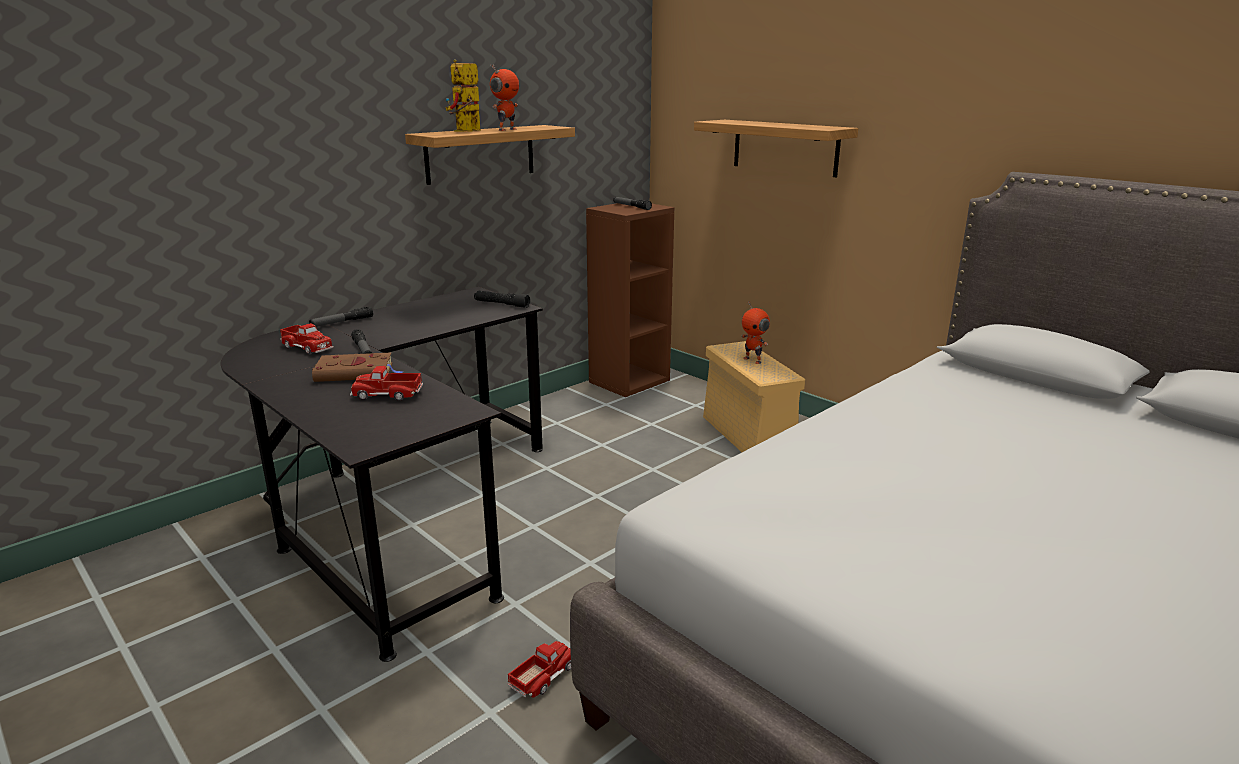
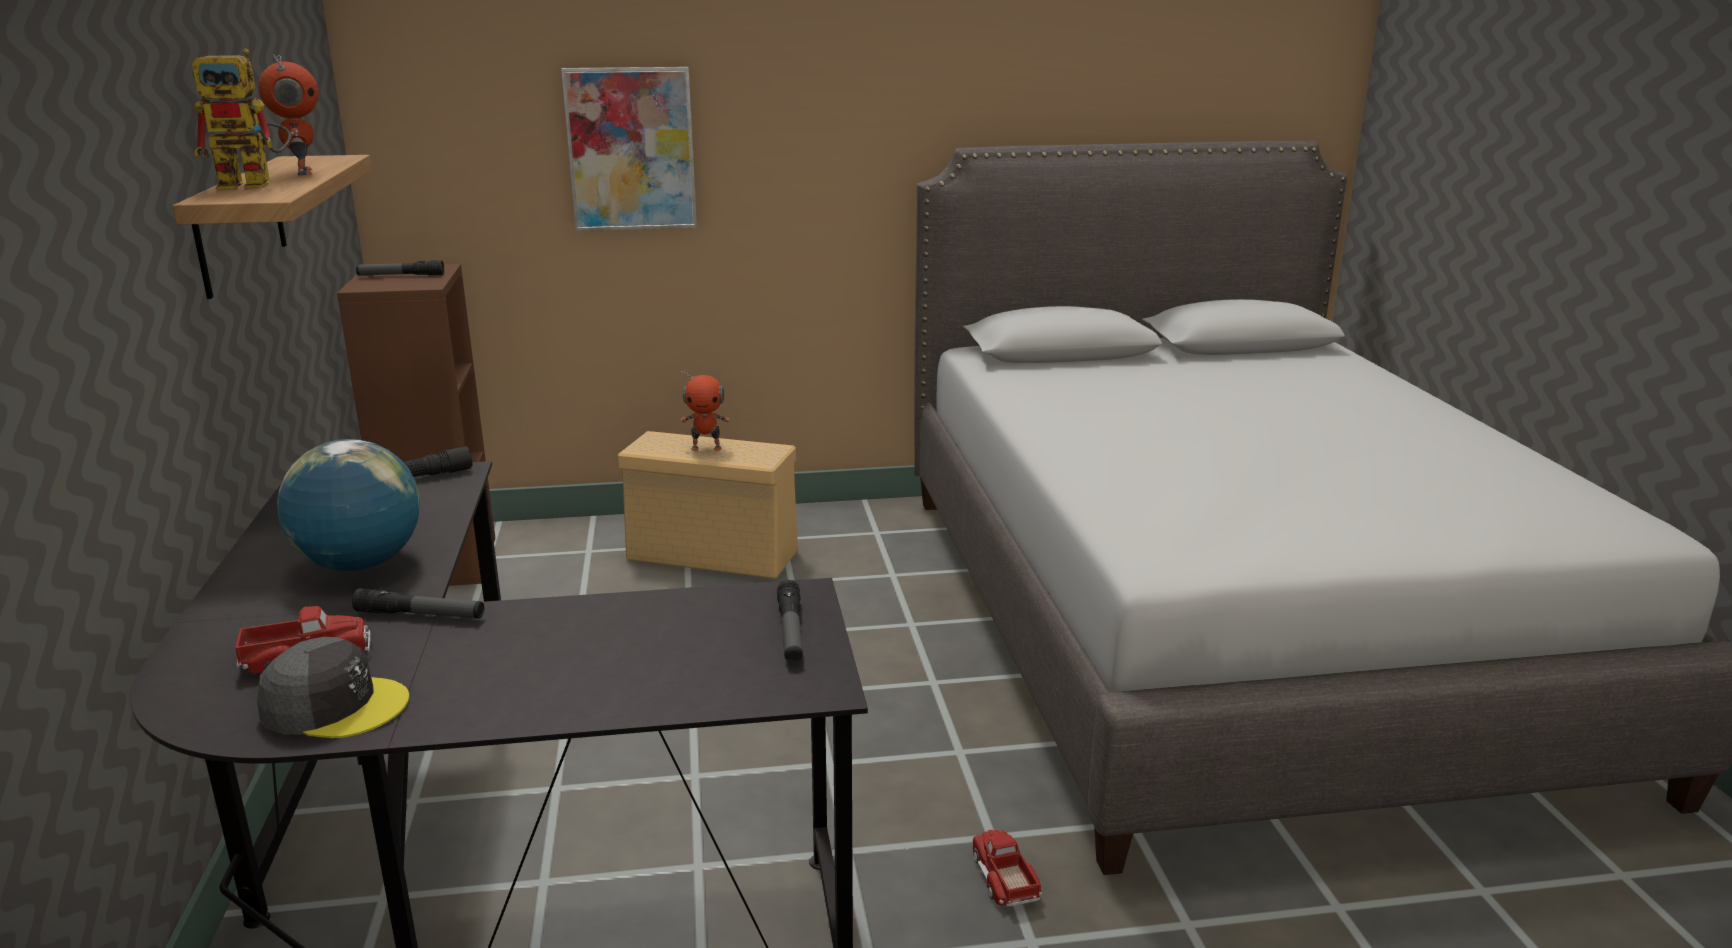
camera: 55 degrees left, 0 degrees up
flashlight [309,306,373,327] -> flashlight moved to [777,580,803,663]
brown book [312,353,403,382] -> none
toy truck [350,366,423,401] -> none
toy robot [445,59,481,132] -> toy robot turned 75 degrees counterclockwise [192,49,291,189]
shelf [694,120,858,177] -> picture [561,67,697,231]
none -> grey cap [257,637,409,738]
none -> globe [277,439,420,571]

